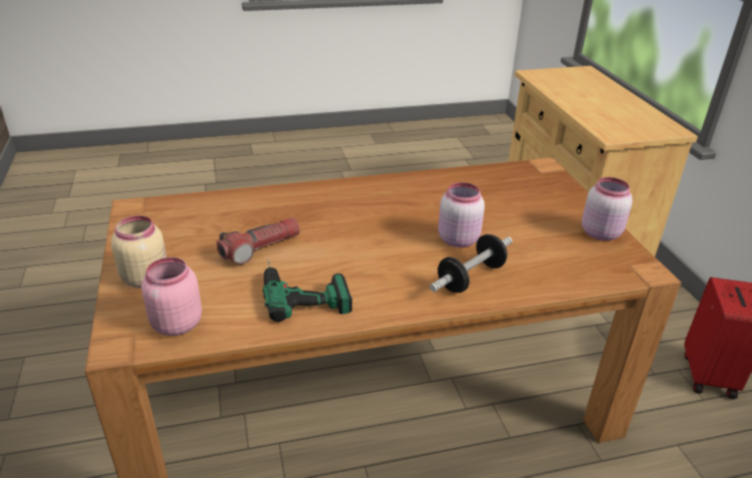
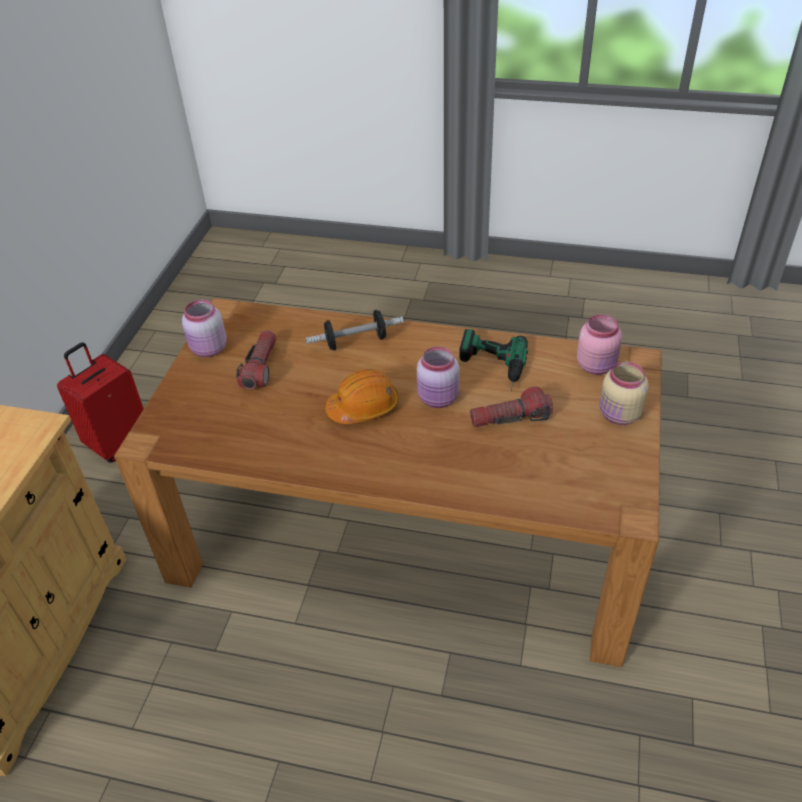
camera: 150 degrees left, 10 degrees up
pink jar [438,182,485,248] -> pink jar moved to [417,347,460,408]
none -> flashlight [236,330,276,390]
none -> orange hard hat [325,369,399,424]

